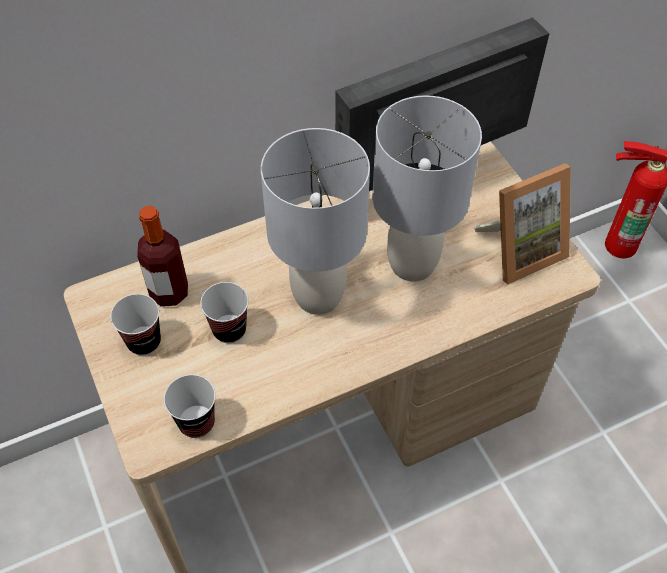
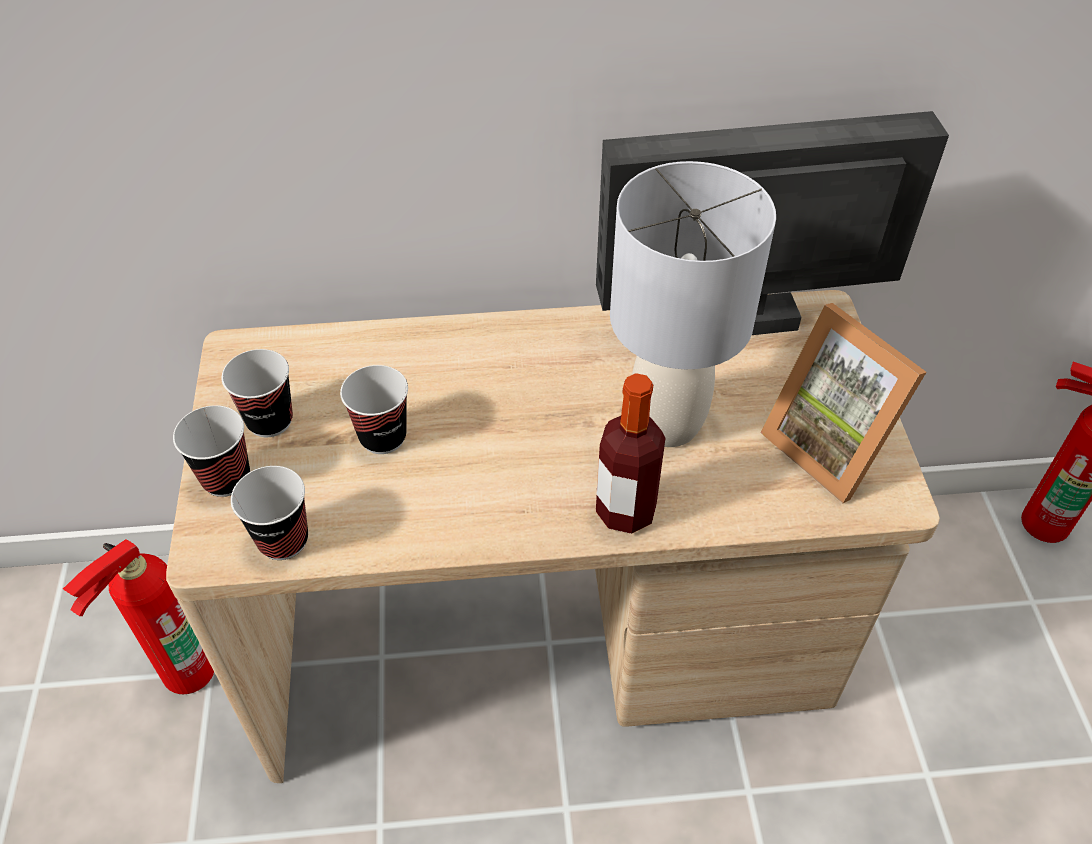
camera: 20 degrees right, 5 degrees down
bottle [137,206,188,307] -> bottle moved to [596,373,666,534]
grey table lamp [261,128,370,315] -> none
picture frame [474,163,571,285] -> picture frame turned 60 degrees clockwise [761,303,927,503]
none -> fire extinguisher [63,539,214,694]
none -> cup [173,405,250,497]

